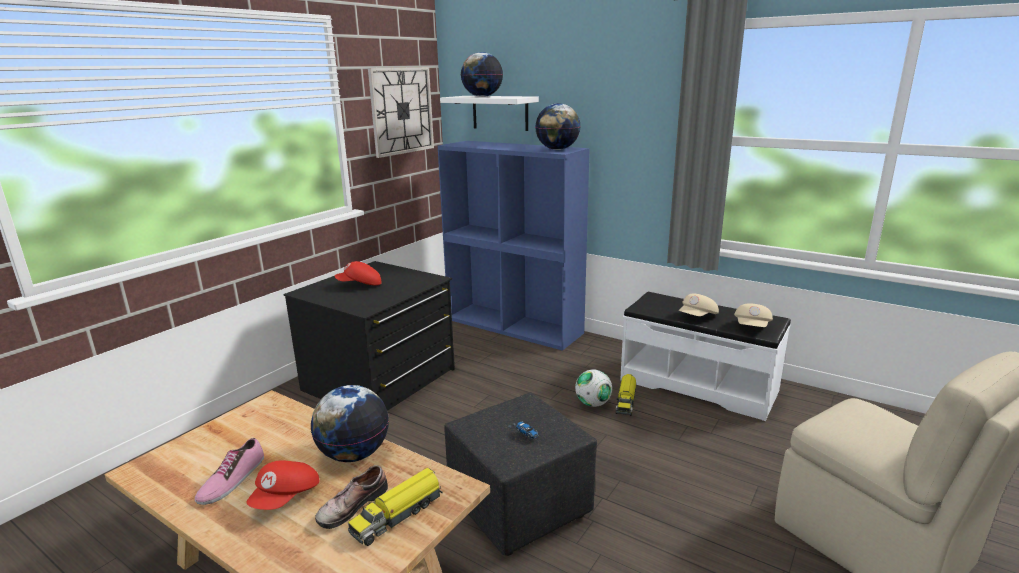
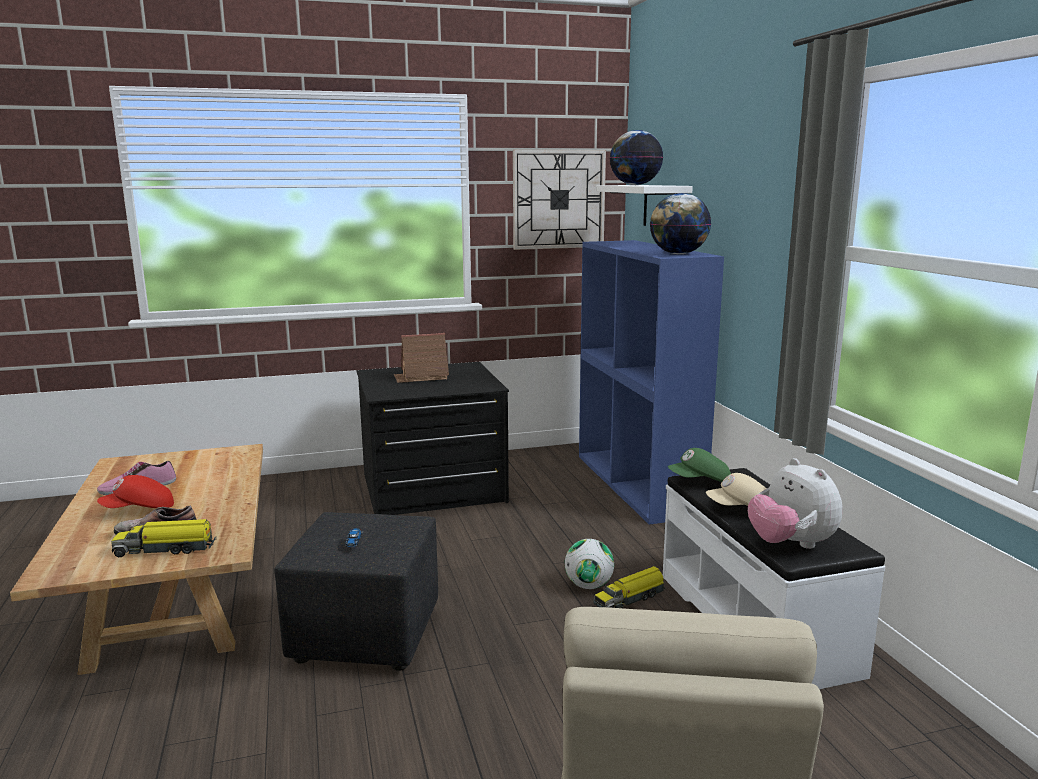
camera: 40 degrees right, 5 degrees down
globe [311,385,389,462] -> none
red cap [335,261,381,285] -> toy house [394,333,449,383]
beige cap [734,303,773,327] -> plush toy [748,458,842,549]
none -> green cap [668,448,731,482]

